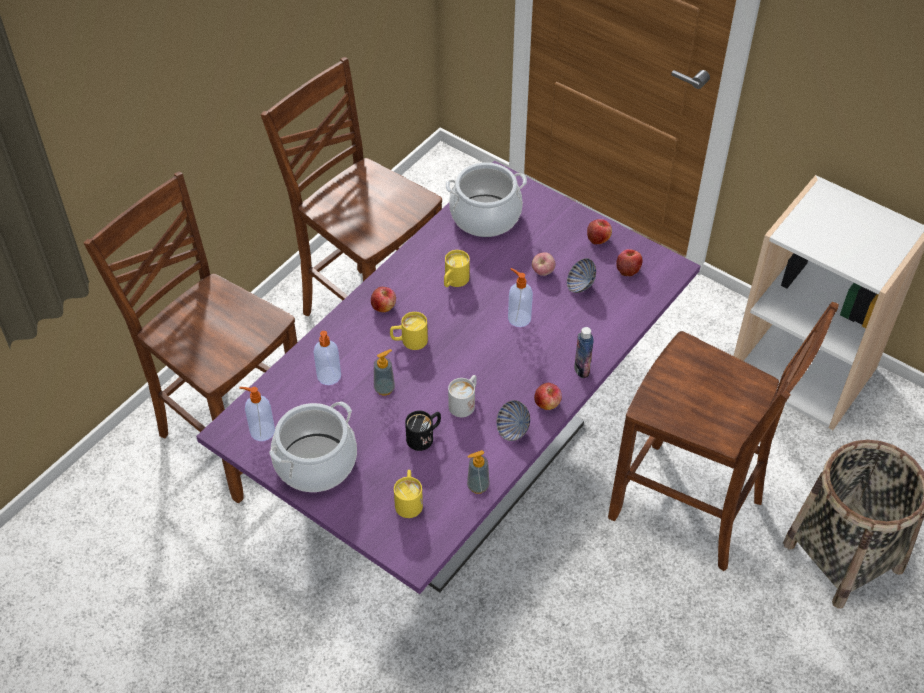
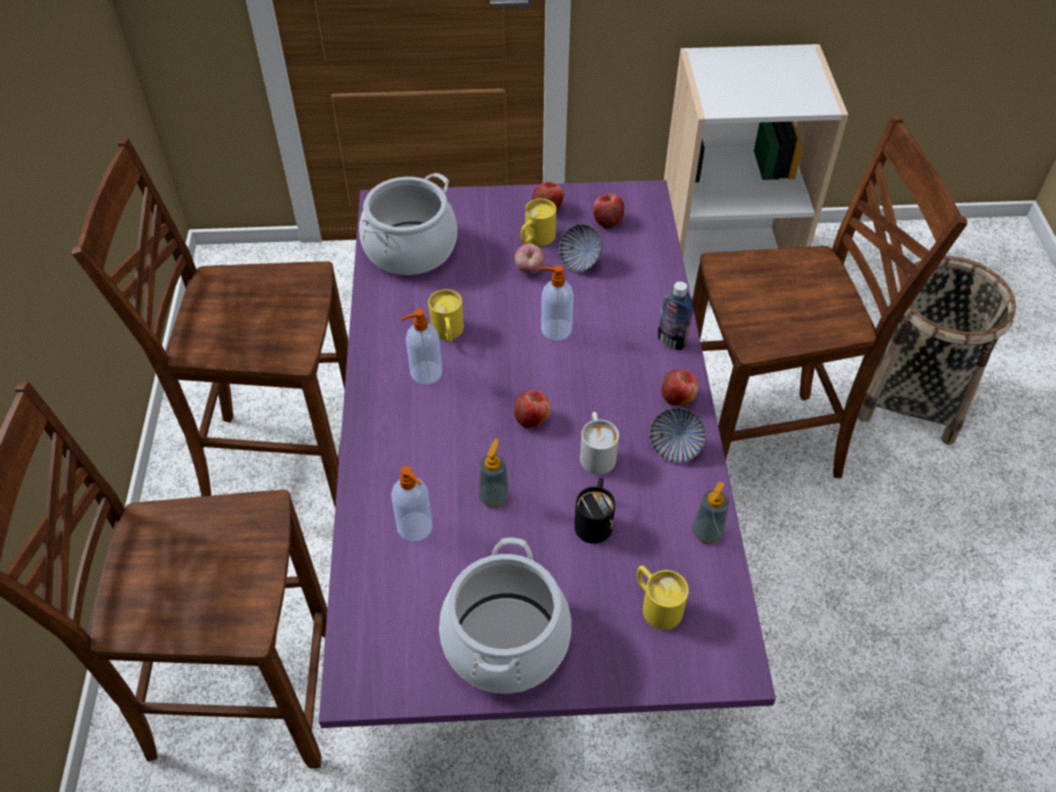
camera: 40 degrees left, 0 degrees up
soap dispenser [239,387,275,441] -> soap dispenser moved to [401,309,442,385]
apple [371,287,396,312] -> apple moved to [514,390,551,428]
yellow mug [390,312,428,350] -> yellow mug moved to [521,199,556,246]

